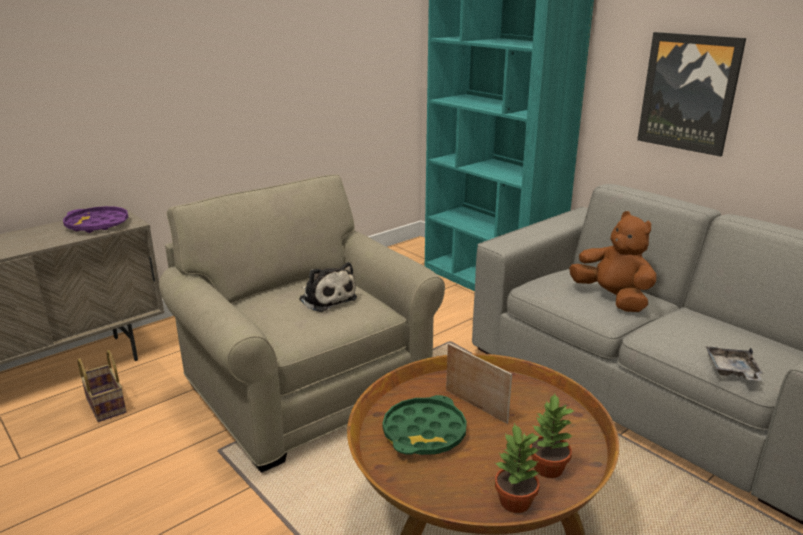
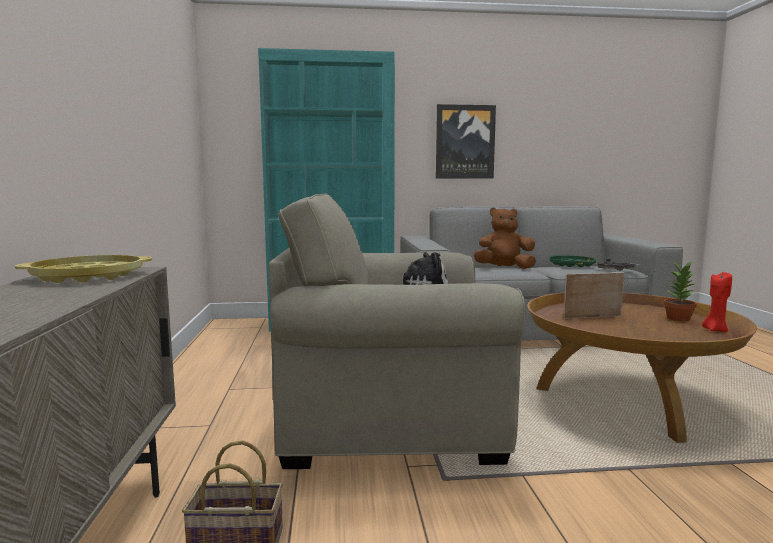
camera: 55 degrees left, 15 degrees down
purple tray [63,206,128,233] -> yellow tray [15,255,152,283]
green tray [383,395,467,455] -> green tray moved to [550,255,596,267]
potted plant [495,423,541,513] -> red candle [702,272,732,332]

